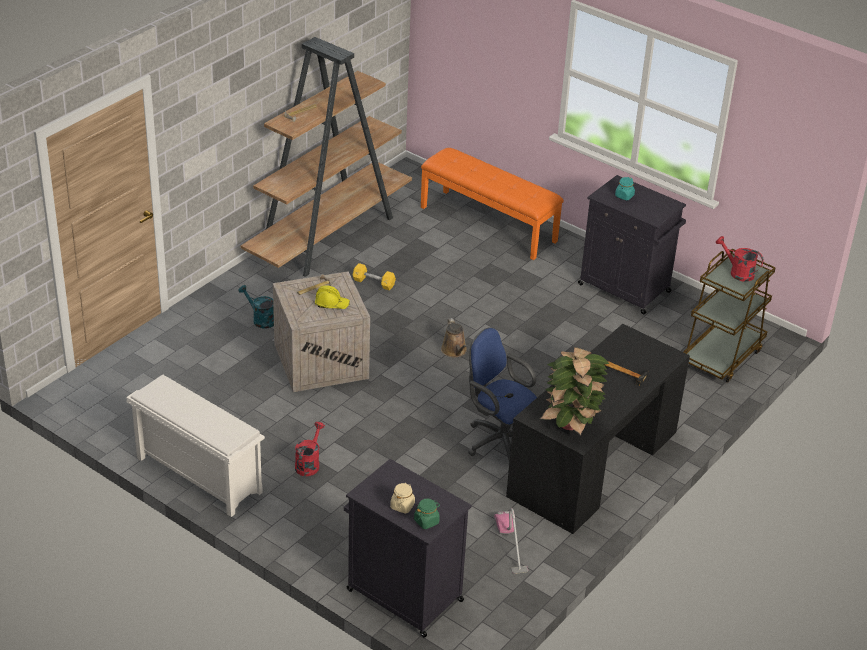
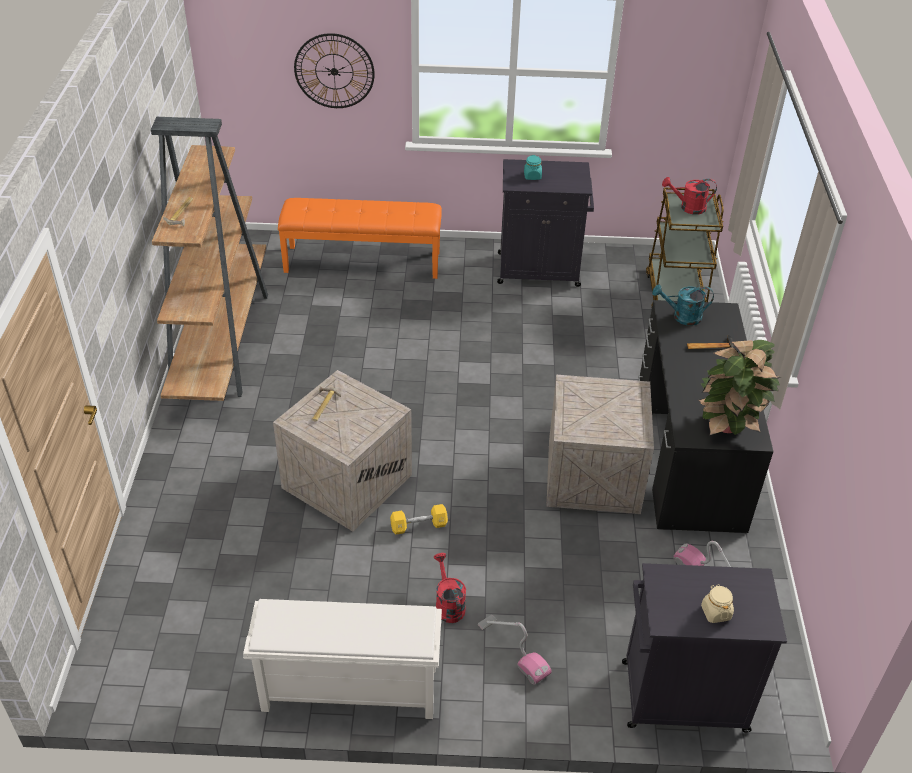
camera: 35 degrees left, 5 degrees up
turquoise watering can [238,285,274,328] -> turquoise watering can moved to [652,285,714,326]
yellow hard hat [315,285,350,309] -> none
yellow dumbbell [353,263,396,290] -> yellow dumbbell moved to [390,504,448,535]
green jar [414,499,440,529] -> none
brown watering can [441,318,467,357] -> none
blue office chair [468,327,537,461] -> crate [546,375,654,514]
none -> wall clock [294,33,375,108]
none -> vacuum cleaner [478,615,552,685]

